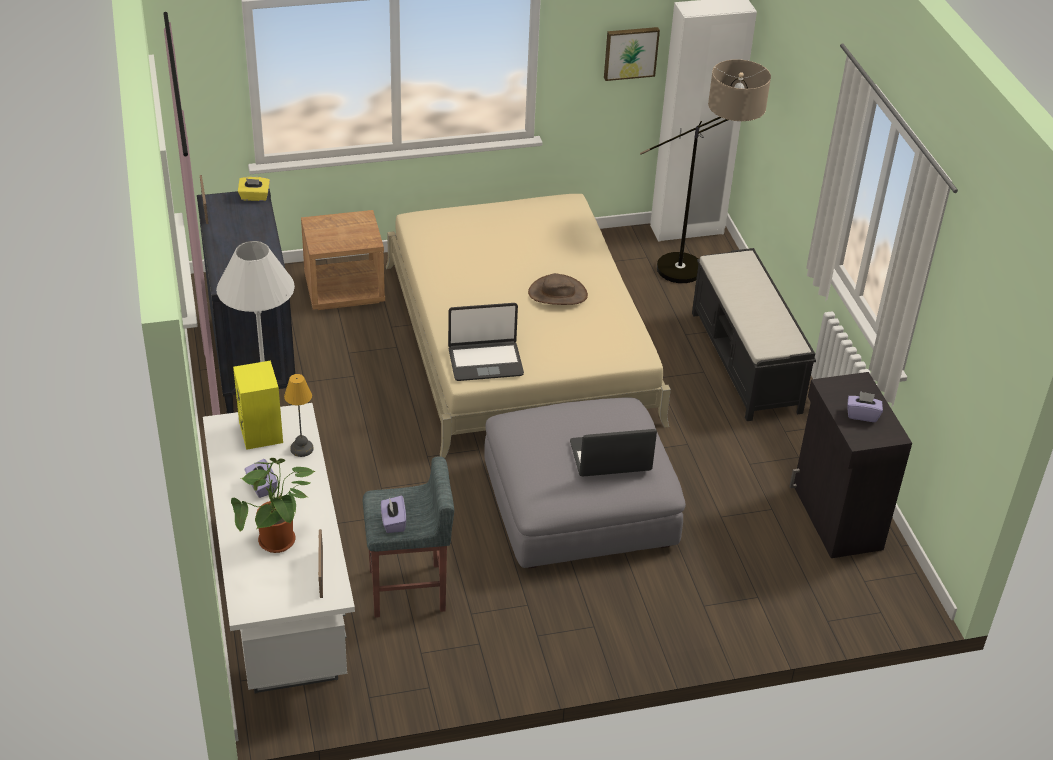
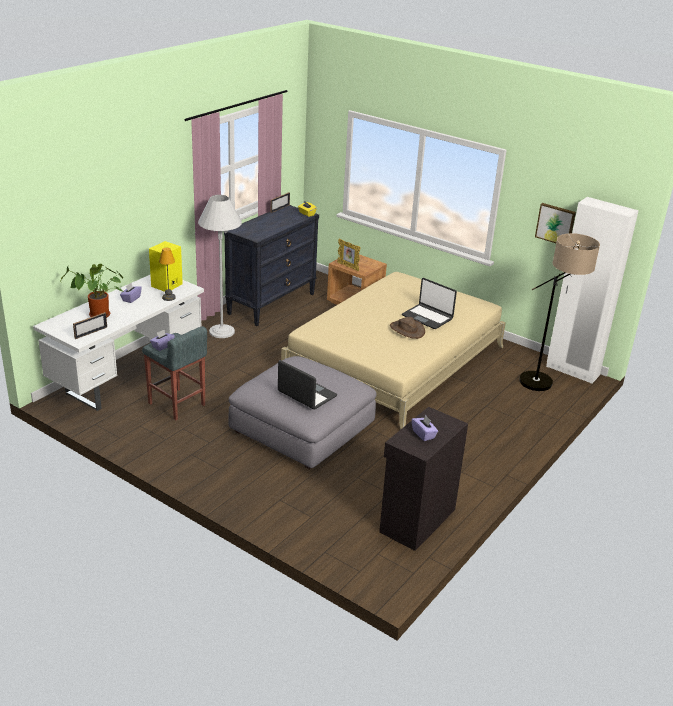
camera: 50 degrees right, 10 degrees down
laptop [448,303,524,381] -> laptop moved to [402,278,457,329]
black bench [692,248,816,421] -> none
none -> picture frame [337,239,361,271]

